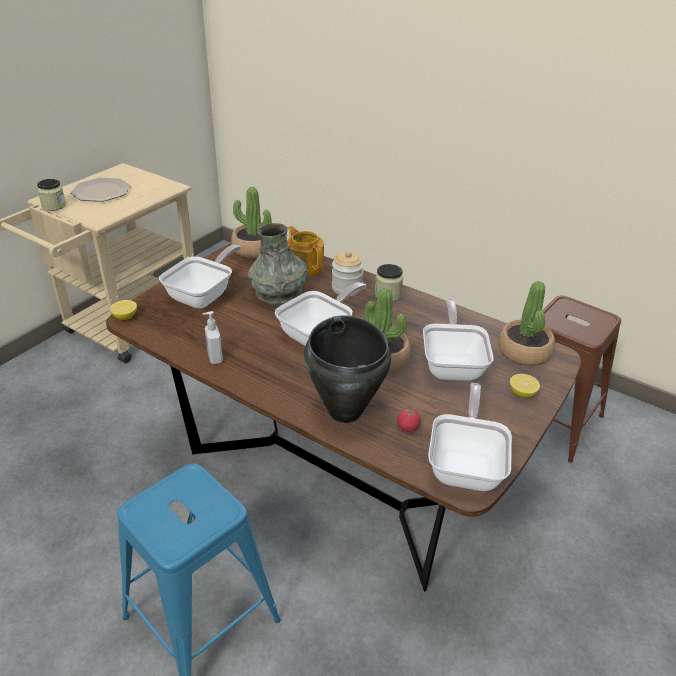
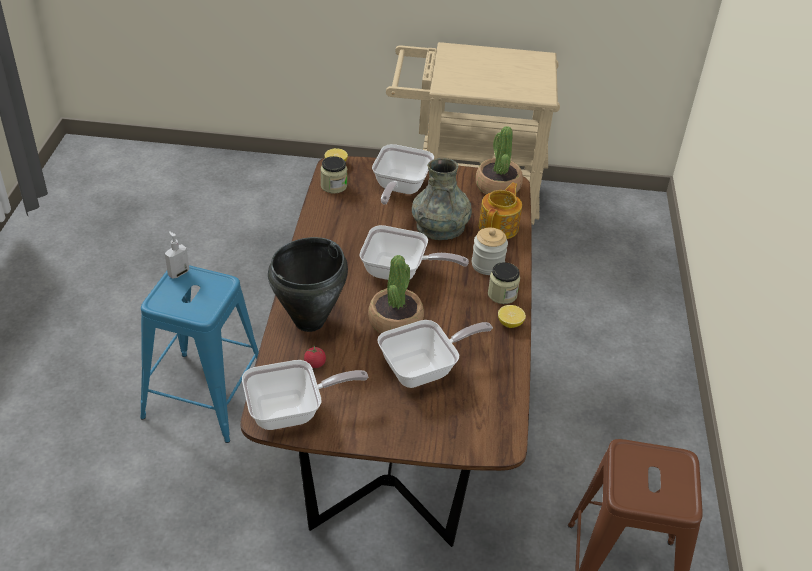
camera: 60 degrees right, 5 degrees up
jar [37,179,66,211] -> jar moved to [320,156,347,194]
plate [71,178,131,202] -> none
frying pan [159,244,241,309] -> frying pan turned 105 degrees clockwise [372,144,434,205]
soap dispenser [202,311,223,364] -> soap dispenser moved to [165,231,189,279]
potted plant [498,281,555,366] -> none
lemon [510,374,540,398] -> lemon moved to [498,305,526,328]

